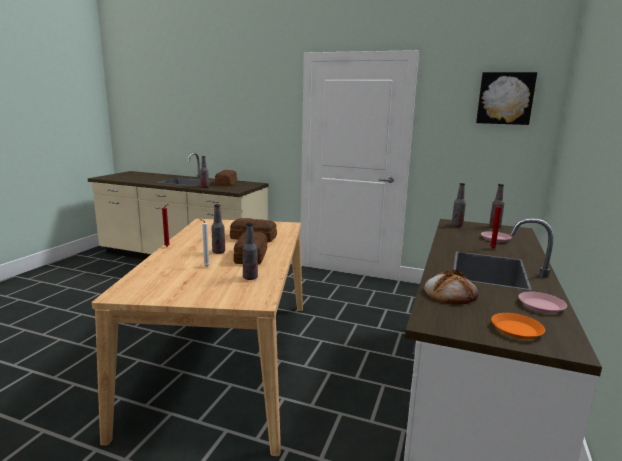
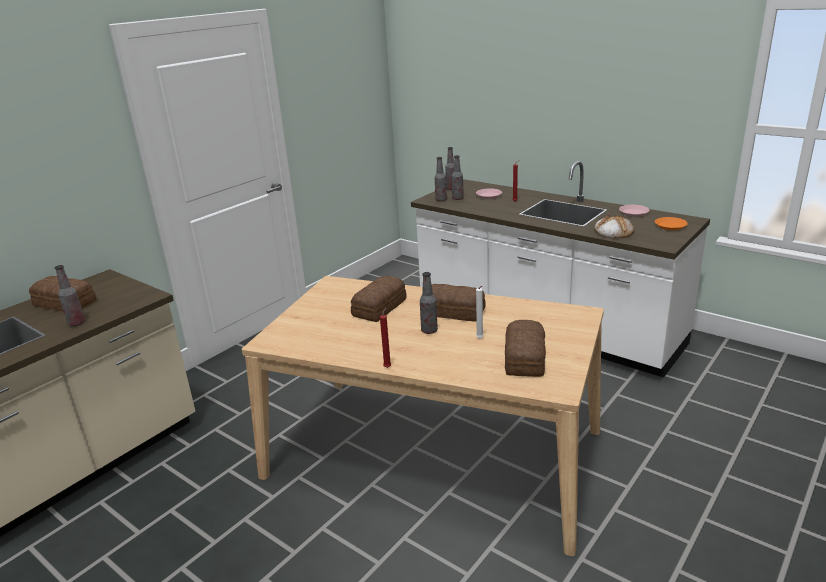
camera: 70 degrees left, 10 degrees up
bottle [242,222,258,280] -> bottle moved to [452,155,464,200]
picture [476,72,537,125] -> none
none -> bread [505,320,546,377]

